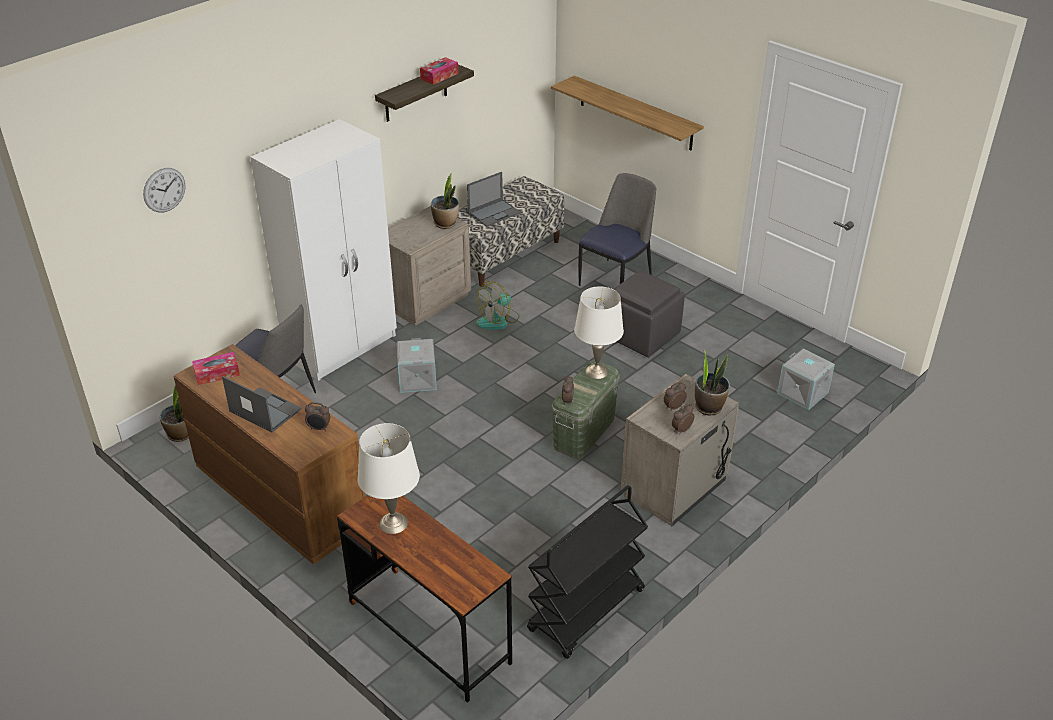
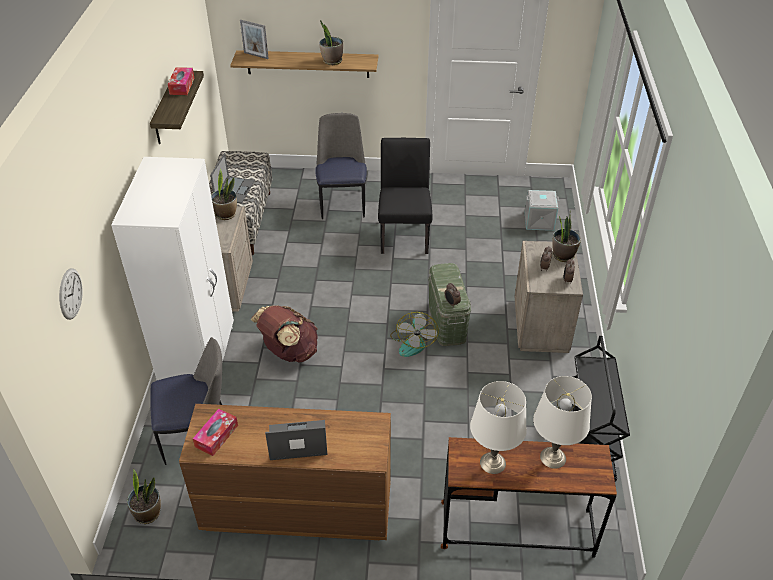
camera: 40 degrees left, 5 degrees up
alarm clock [305,402,330,431] -> none
grey storage box [397,338,437,393] -> brown backpack [250,305,318,362]
fan [476,281,519,330] -> fan moved to [390,312,439,357]
white table lamp [574,286,624,379] -> white table lamp moved to [533,376,592,469]
grey ottoman [613,270,685,358] -> black chair [378,138,433,254]
none -> picture frame [240,20,269,59]
none -> potted plant [319,20,343,65]

